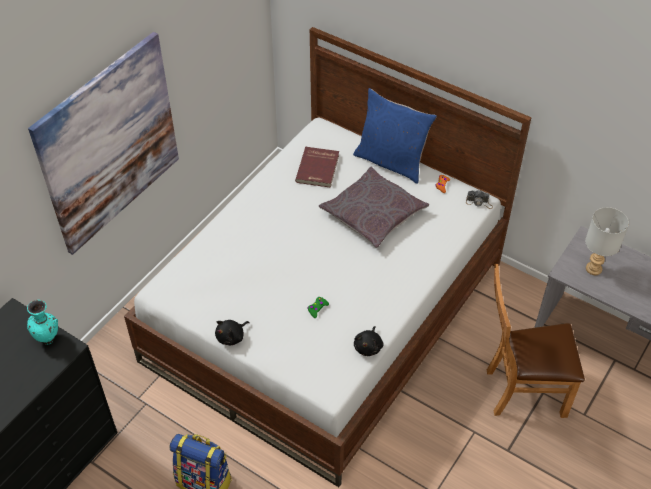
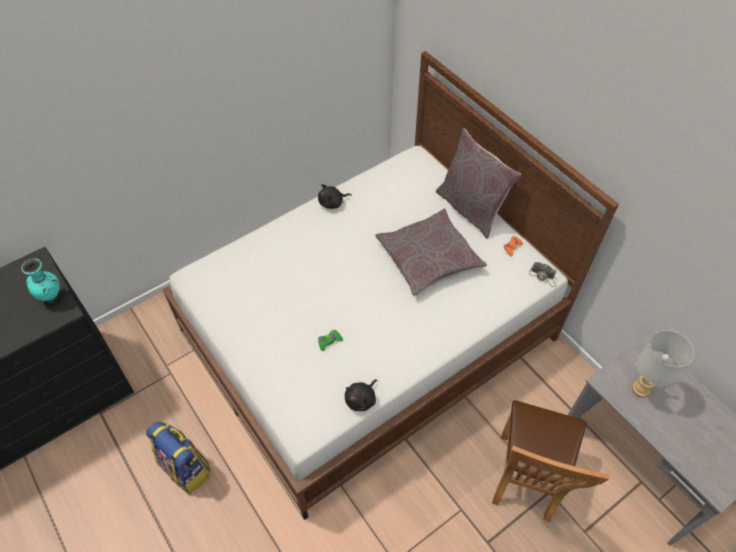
camera: 20 degrees right, 5 degrees up
picture [28,32,179,255] -> none
black plush toy [215,320,250,345] -> black plush toy moved to [318,184,352,209]
red book [295,147,339,188] -> none
blue pillow [353,88,437,184] -> grey pillow [436,128,521,238]
brown chair [487,264,585,418] -> brown chair turned 90 degrees counterclockwise [492,400,610,522]

